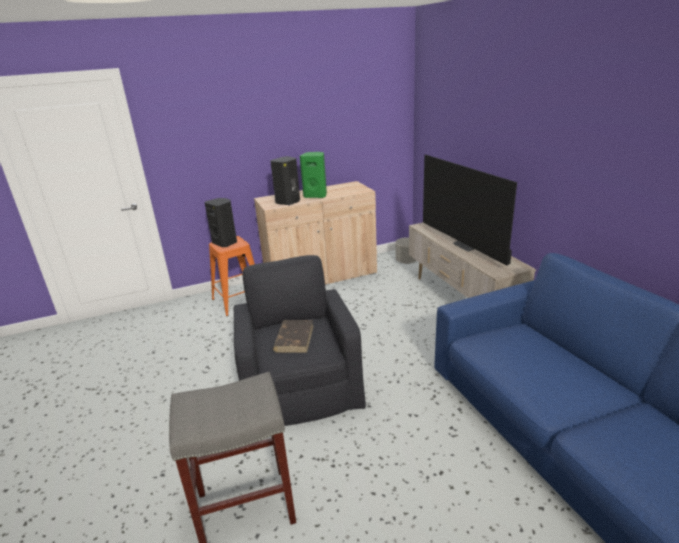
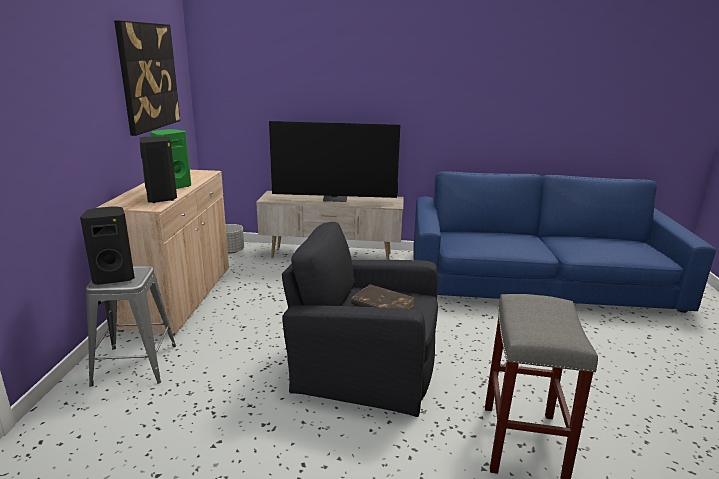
camera: 65 degrees left, 5 degrees down
orange stool [209,236,255,316] -> grey stool [86,266,176,387]
none -> picture [114,20,180,136]

